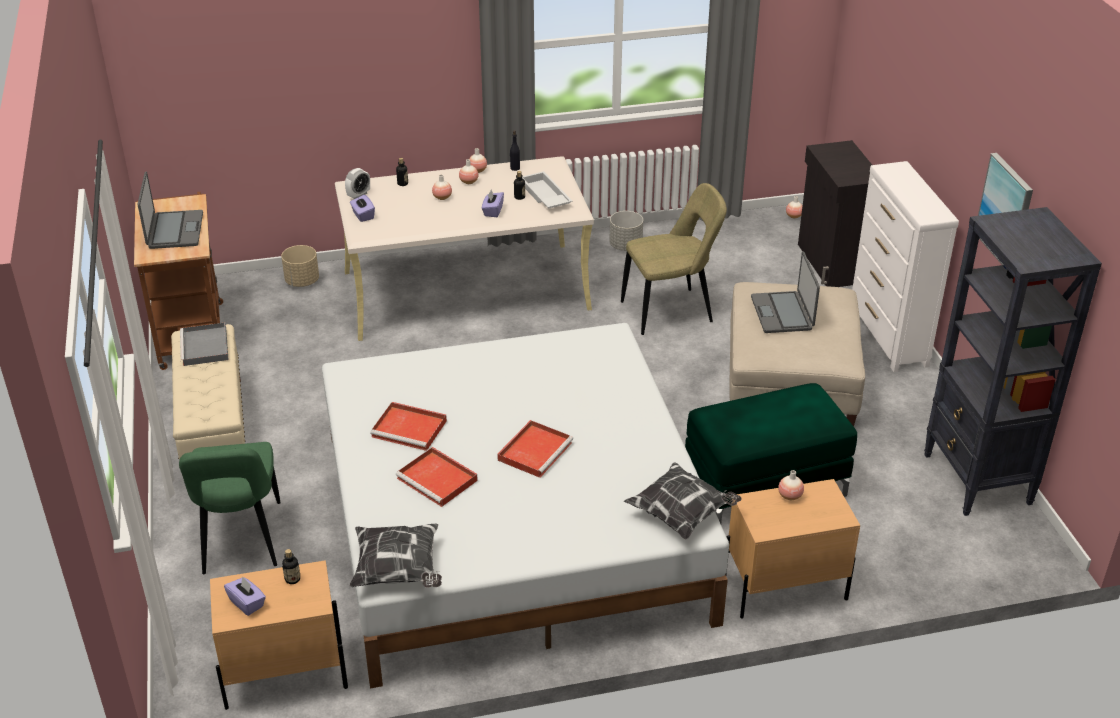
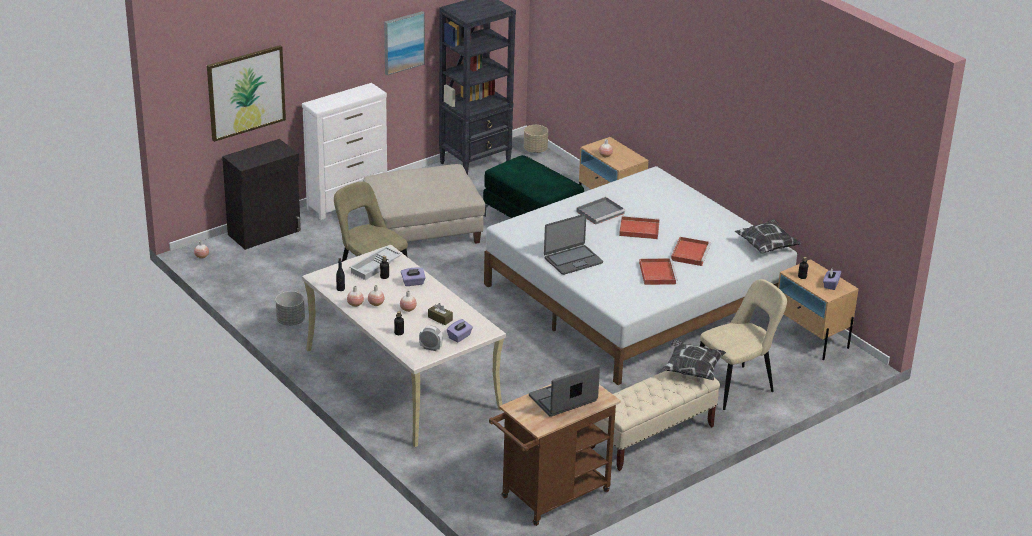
camera: 115 degrees left, 5 degrees down
green chair [179,442,281,574] -> beige chair [700,279,787,410]
grey tray [180,323,229,366] -> grey tray moved to [576,197,625,225]
beige planter [281,245,319,287] -> beige planter moved to [524,125,548,153]
pillow [624,463,742,540] -> pillow moved to [662,340,726,380]
laptop [751,251,820,333] -> laptop moved to [544,214,603,275]
none -> picture [207,45,286,142]
none -> brown tissue box [428,303,453,325]

